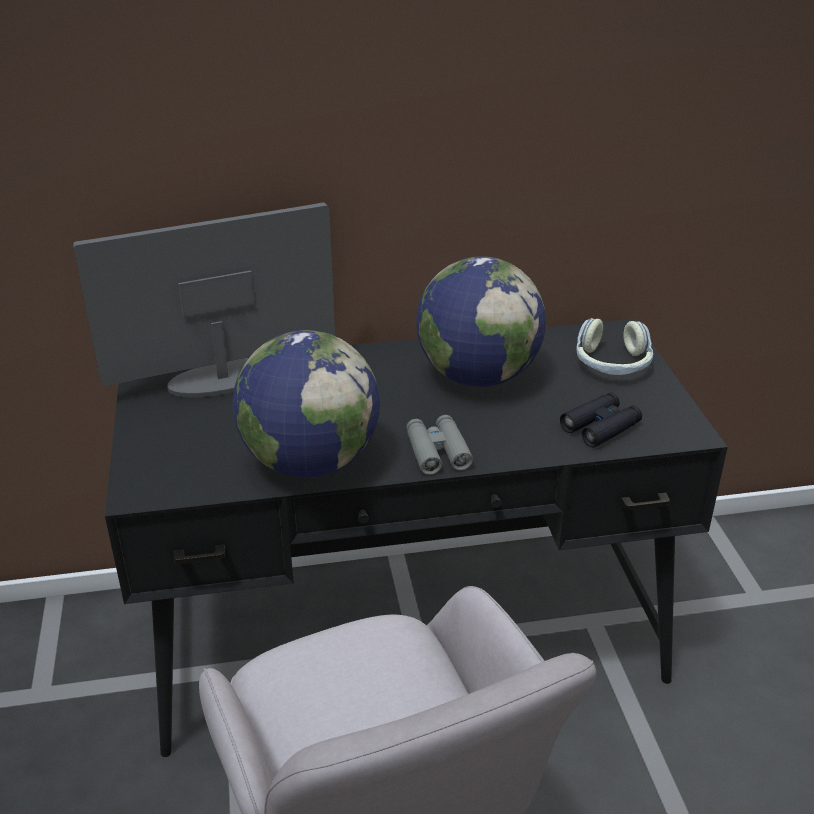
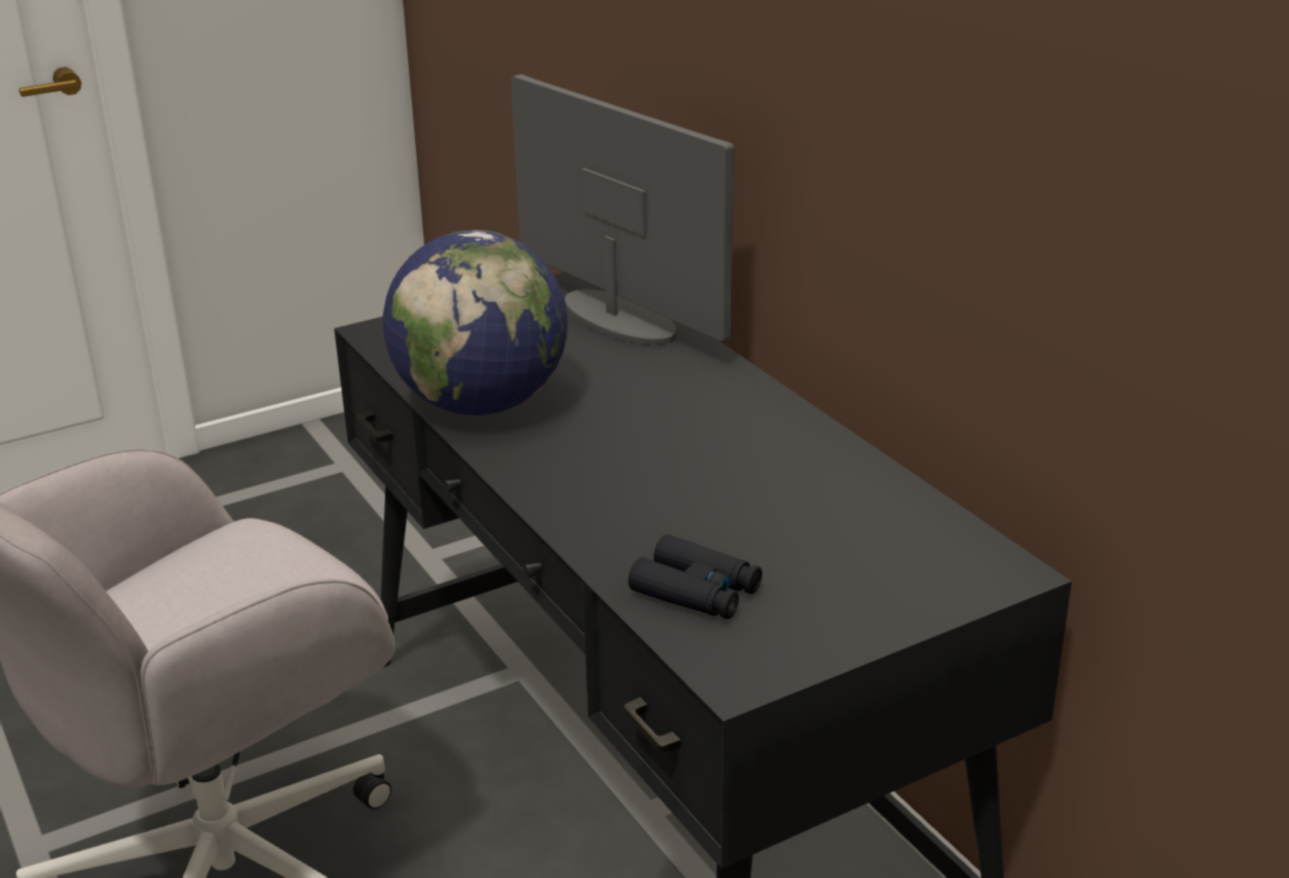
camera: 70 degrees right, 5 degrees down
grey binoculars [406,415,473,475] -> none
globe [416,256,546,387] -> none
headphones [576,318,653,375] -> none

